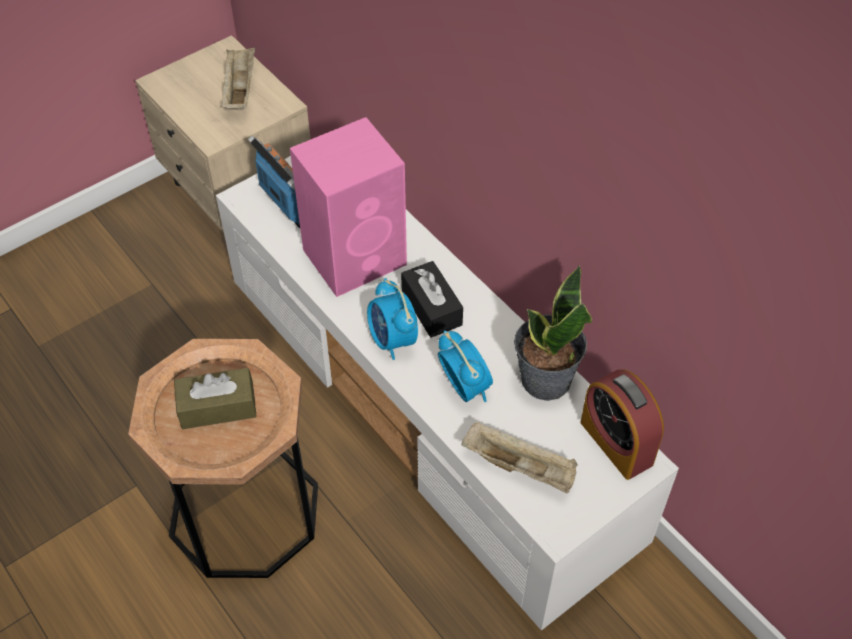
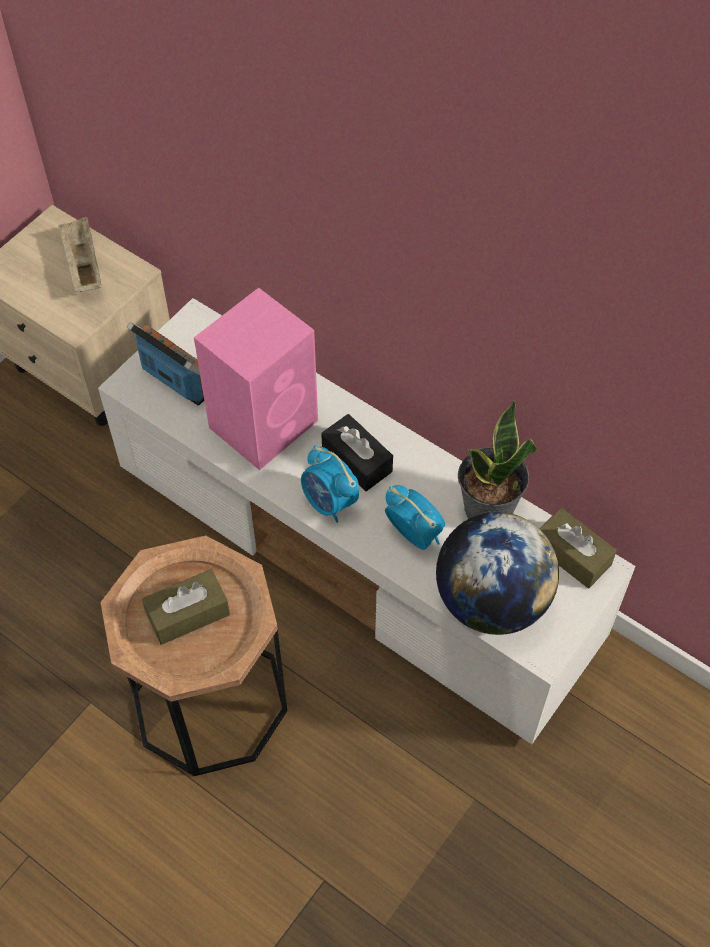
camera: 15 degrees left, 5 degrees up
beige tray [461,422,577,493] -> globe [436,512,559,635]
alarm clock [580,369,664,480] -> brown tissue box [539,508,617,588]

